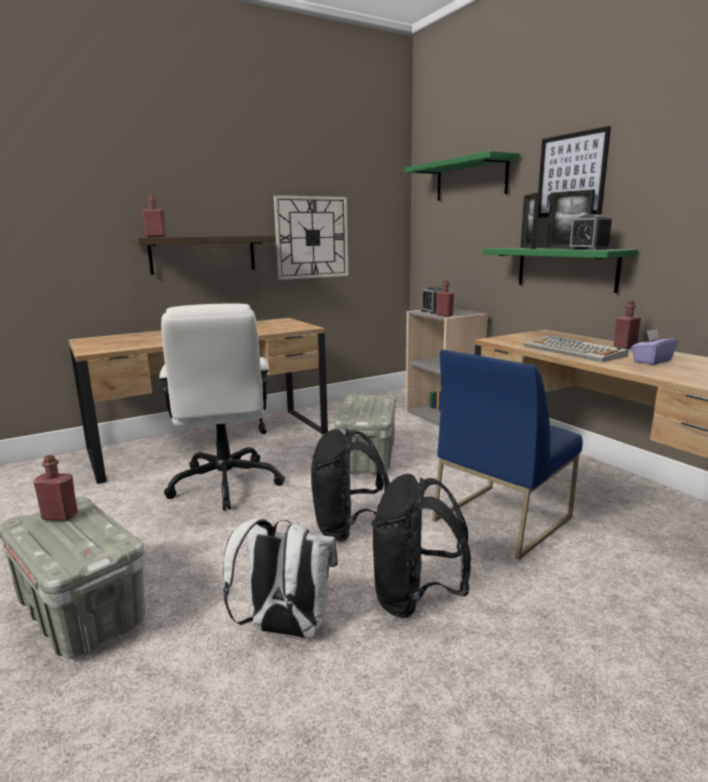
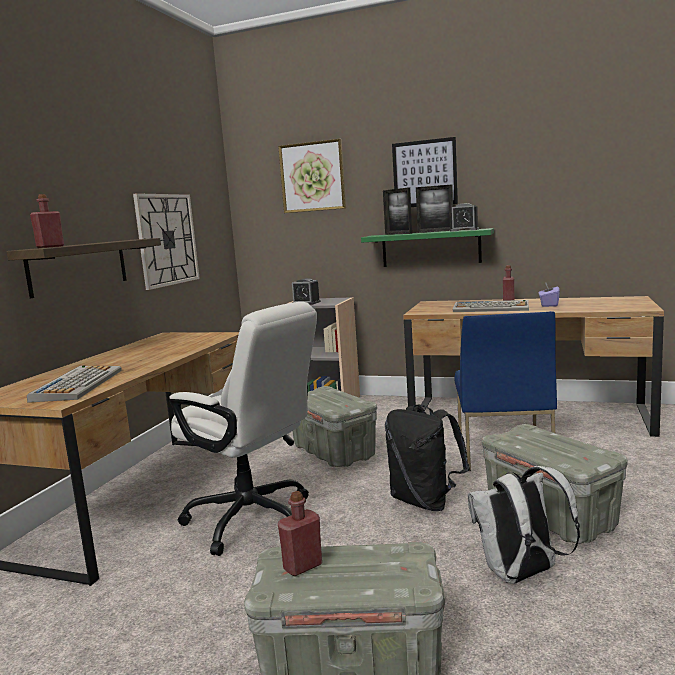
camera: 40 degrees left, 5 degrees down
black backpack [371,474,471,618] -> grey storage box [482,424,628,544]
green shelf [405,151,520,201] -> picture [278,139,346,213]
red bottle [436,280,454,317] -> none
none -> keyboard [27,365,122,403]

